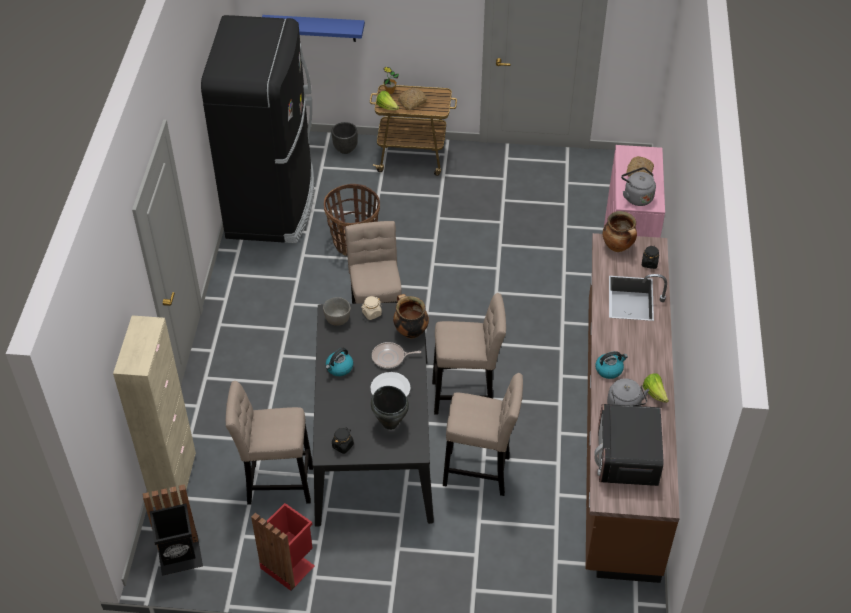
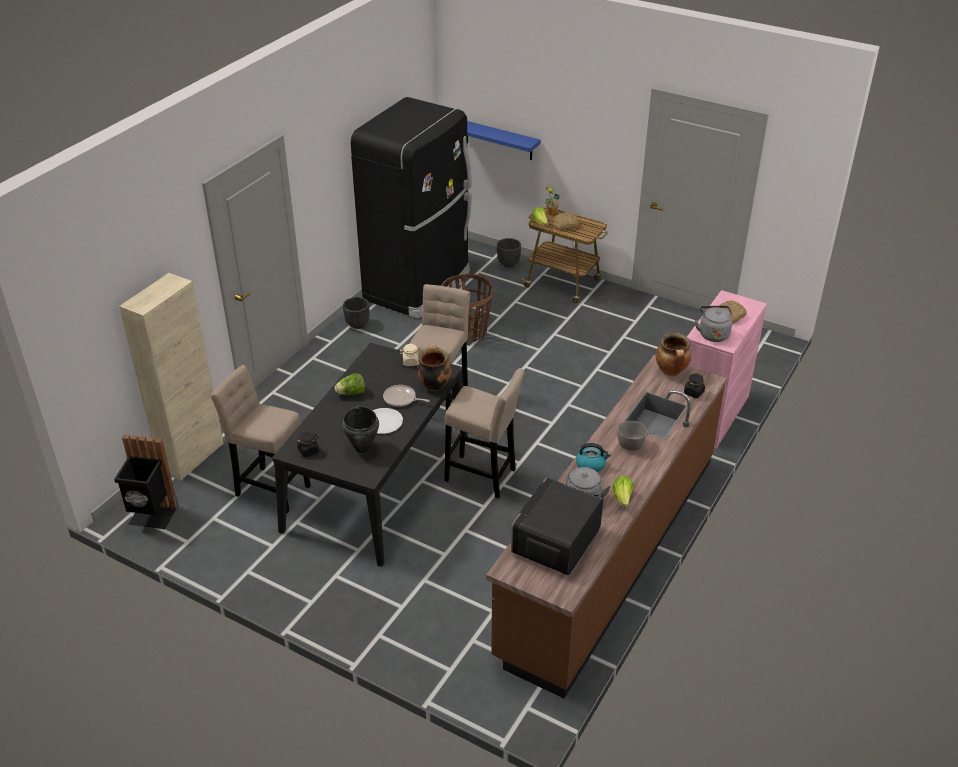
camera: 25 degrees right, 10 degrees down
red trash can [251,503,315,591] -> none
grey bowl [323,297,351,326] -> grey bowl moved to [617,421,647,451]
kettle [325,348,353,376] -> lettuce [335,373,365,395]
beige stool [443,373,523,496] -> none
none -> black planter [343,297,369,329]

